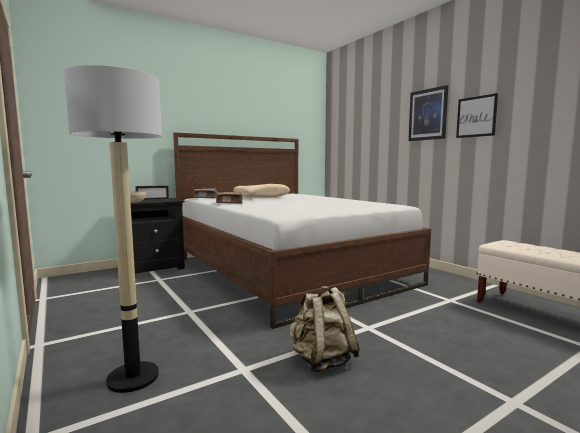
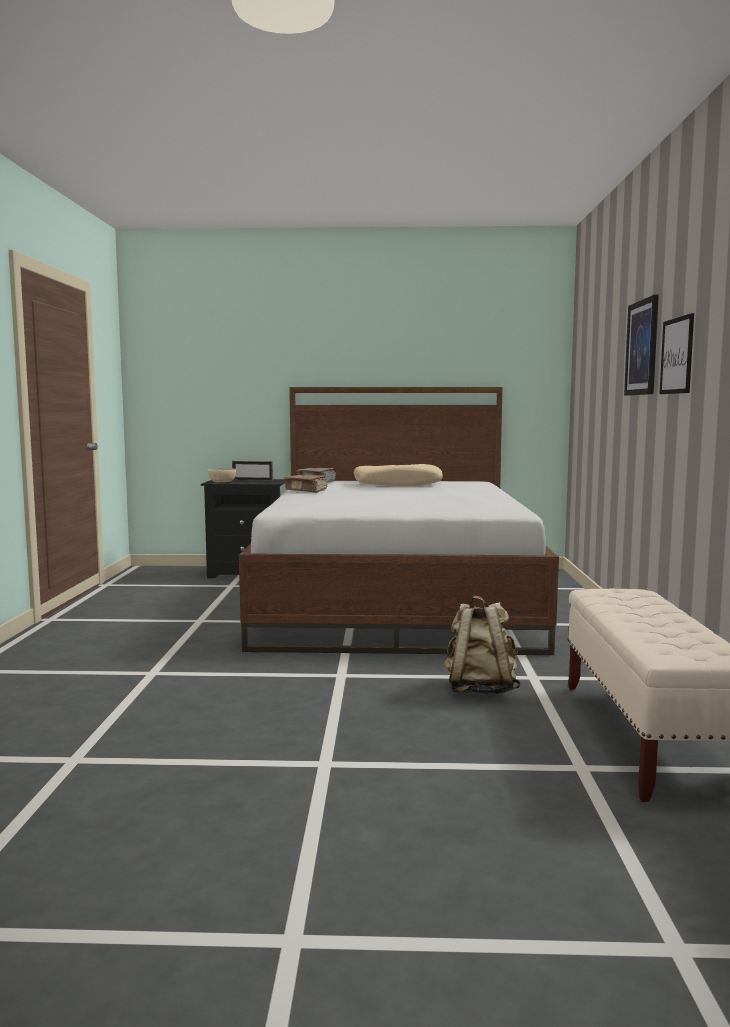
camera: 35 degrees right, 0 degrees up
floor lamp [64,65,162,393] -> none
beige backpack [289,286,360,372] -> beige backpack moved to [444,596,521,695]

